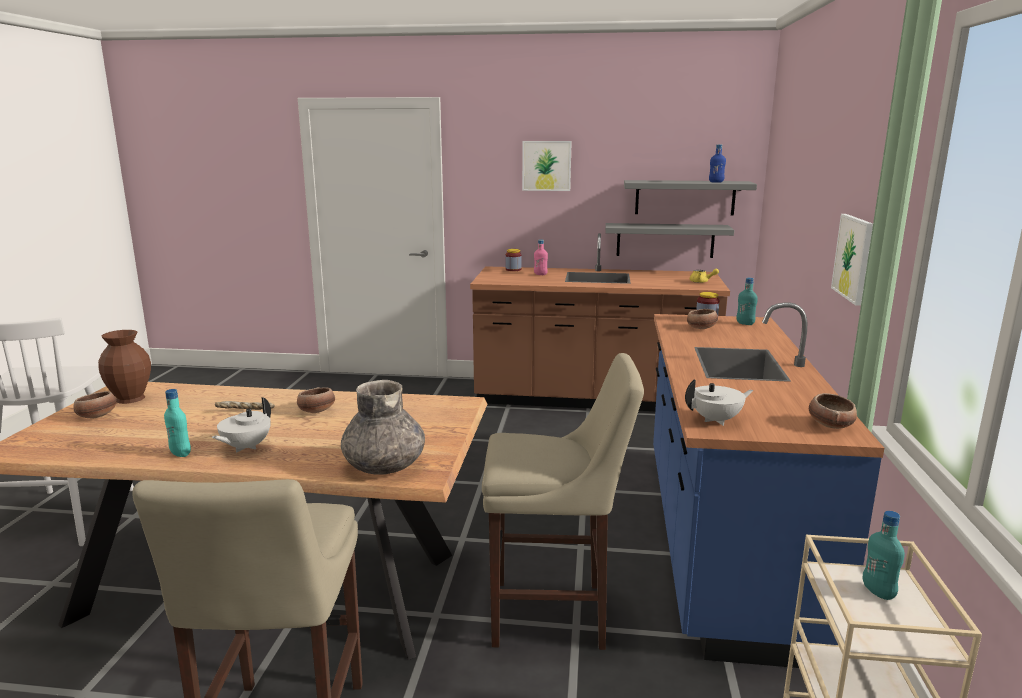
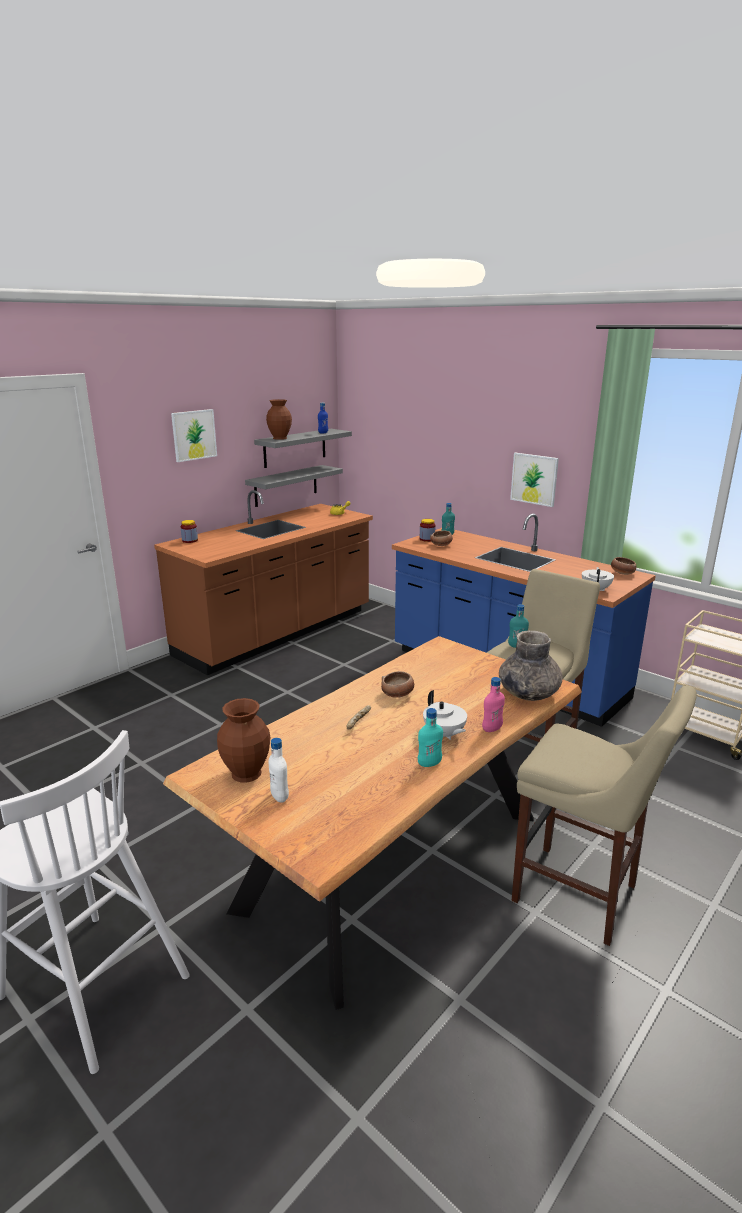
camera: 55 degrees left, 5 degrees up
bowl [73,391,117,419] -> white bottle [268,738,289,803]
pink bottle [534,239,548,275] -> pink bottle moved to [482,677,505,732]
turquoise bottle [863,511,905,600] -> turquoise bottle moved to [508,604,529,648]
none -> brown vase [266,399,292,440]

